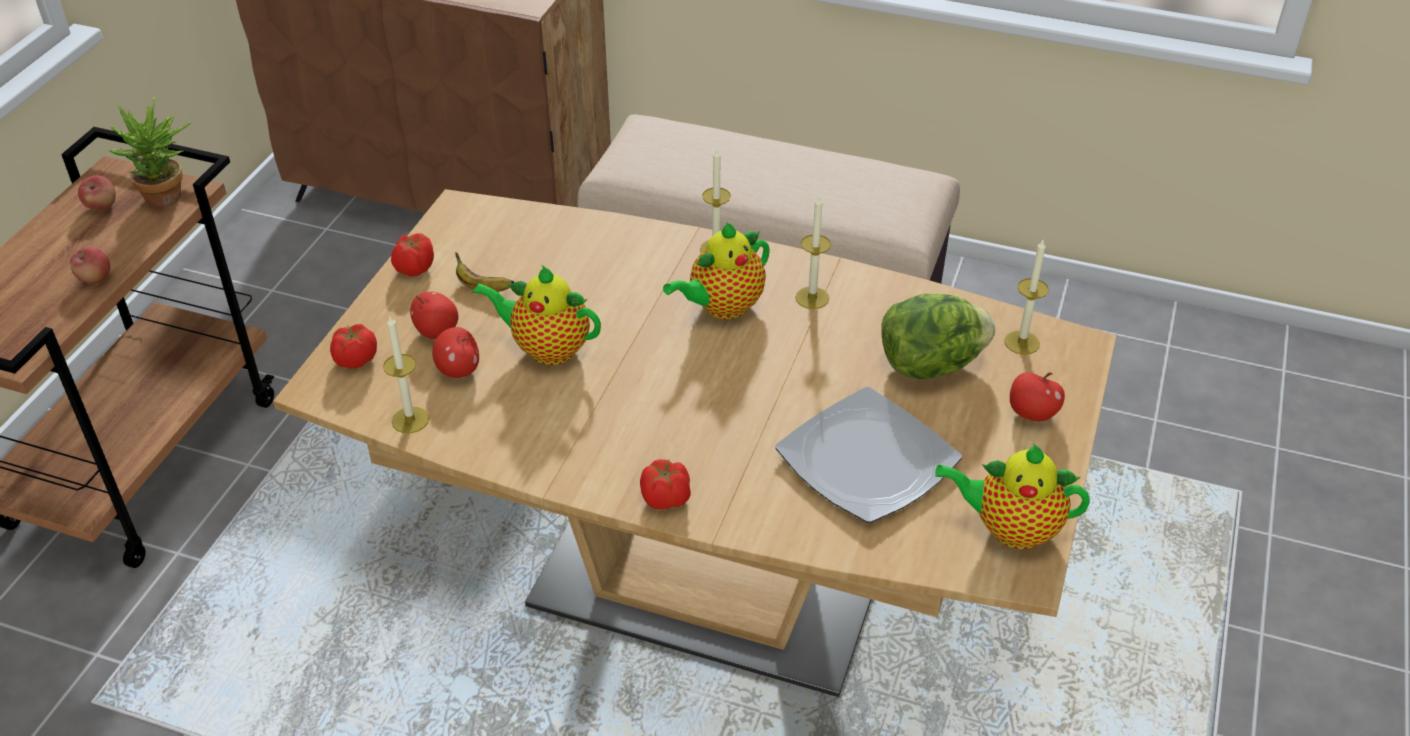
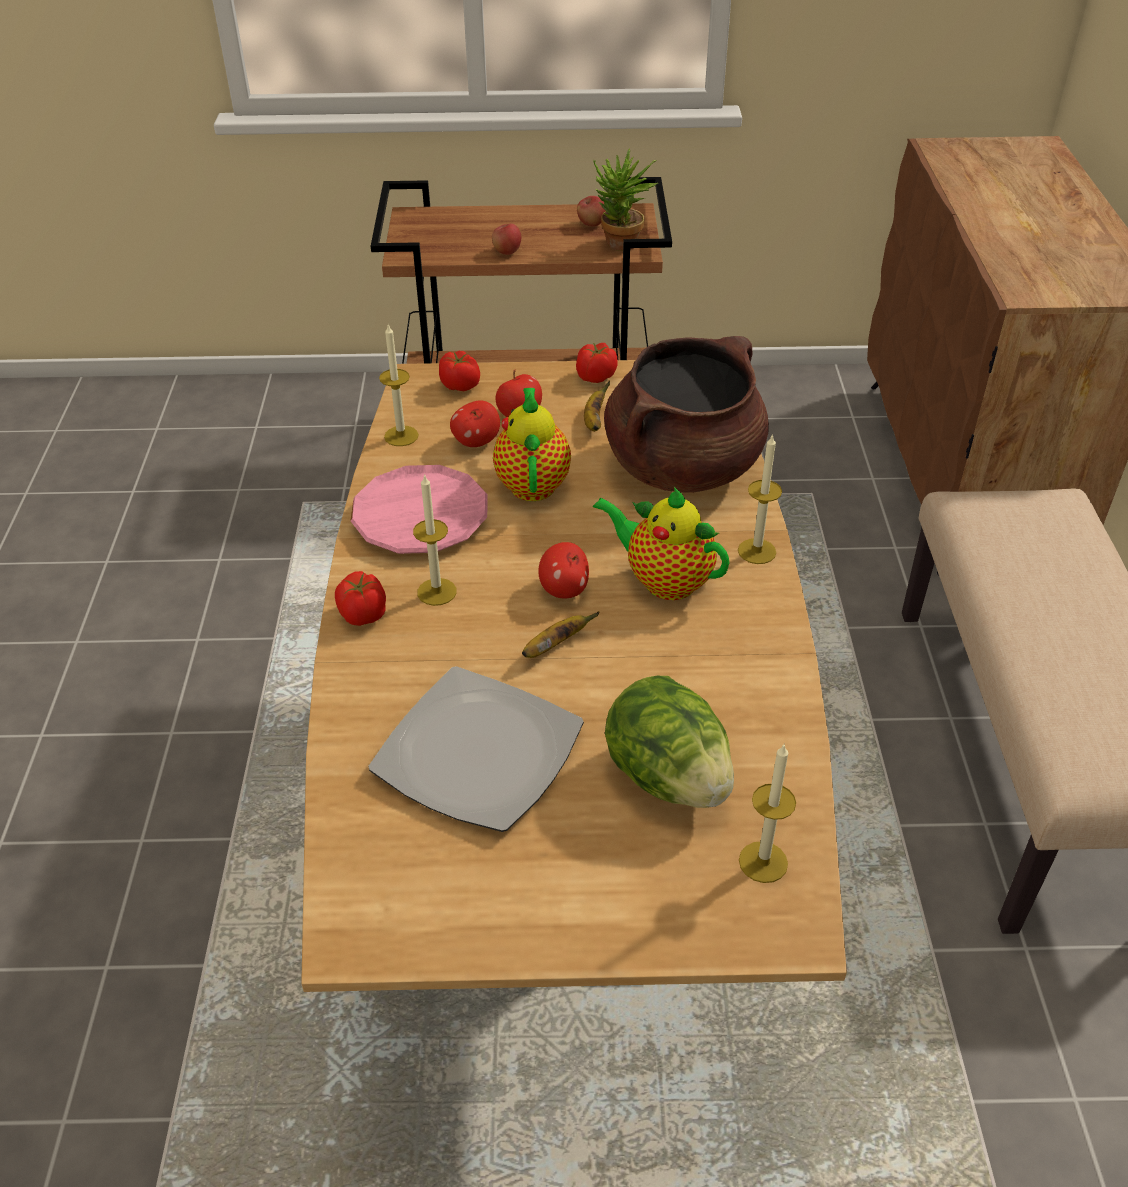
camera: 70 degrees right, 0 degrees up
candle [795,196,831,309] -> candle moved to [413,474,457,606]
teapot [935,444,1090,549] -> none
apple [1010,372,1065,422] -> apple moved to [538,542,589,598]
none -> pink plate [350,465,488,554]
none -> banana [522,611,600,658]
none -> brown cooking pot [604,336,769,493]

